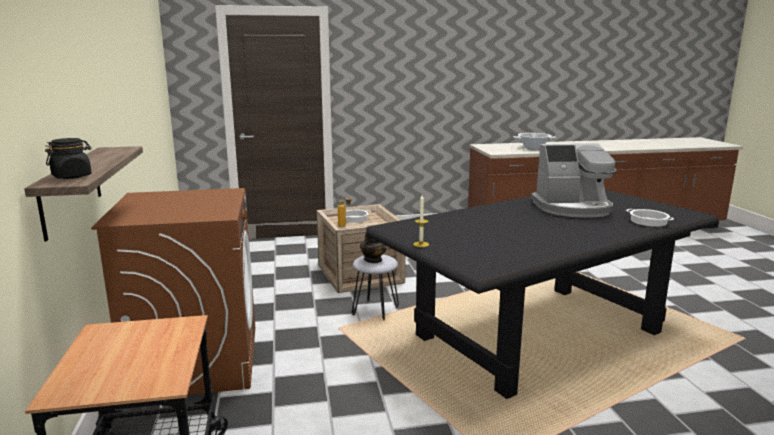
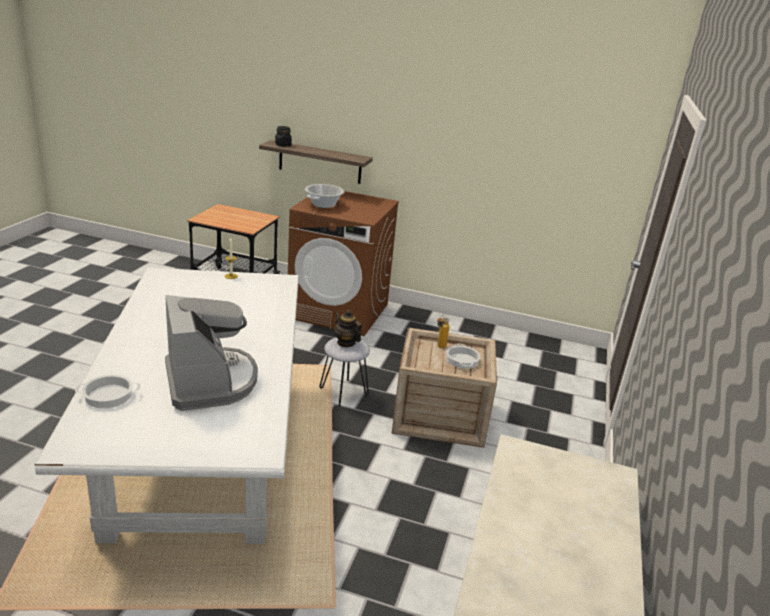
camera: 115 degrees right, 10 degrees up
black dining table [366,190,718,399] -> white dining table [34,268,299,544]
cooking pot [513,133,556,149] -> cooking pot moved to [305,184,344,208]
coffee machine [531,143,617,218] -> coffee machine turned 135 degrees clockwise [165,295,258,411]

